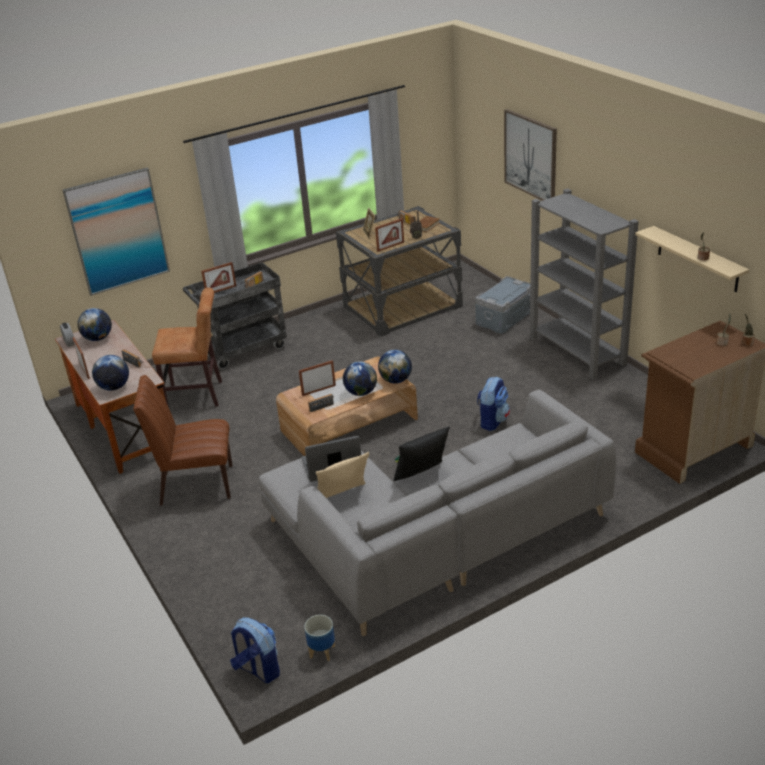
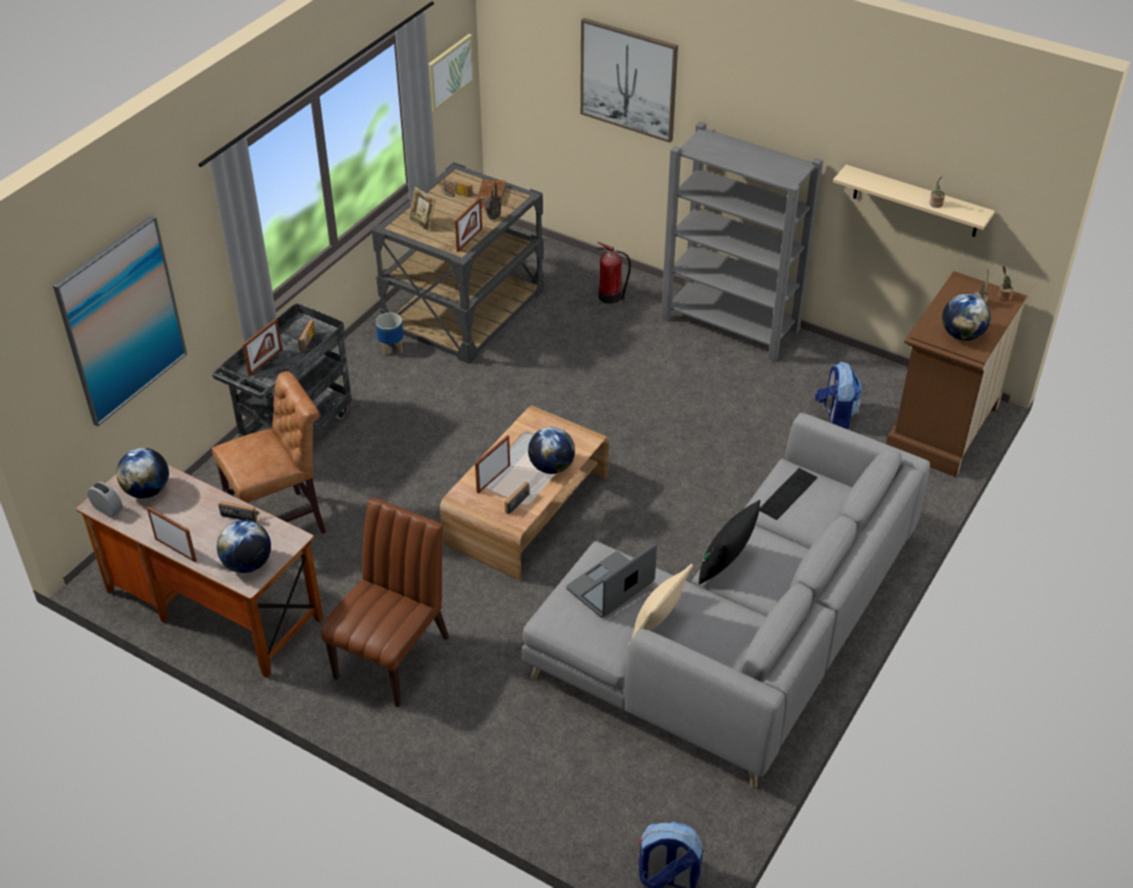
camera: 30 degrees left, 10 degrees up
brown chair [133,375,232,506] -> brown chair turned 150 degrees clockwise [321,498,449,708]
planter [304,615,335,661] -> planter moved to [376,313,403,356]
globe [378,350,412,383] -> globe moved to [942,294,991,341]
grey storage box [475,276,530,334] -> fire extinguisher [597,242,631,304]
backpack [477,377,510,431] -> backpack moved to [815,362,862,429]
none -> picture [429,34,474,112]
none -> keyboard [759,468,817,520]

